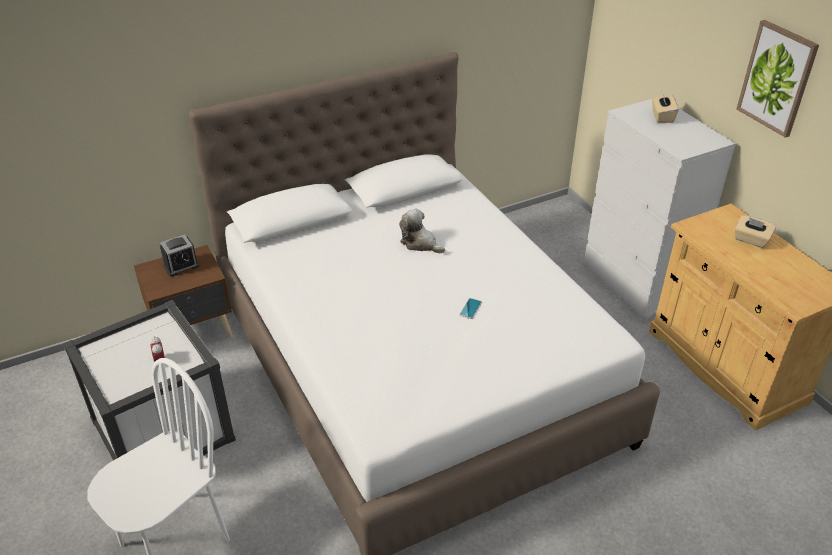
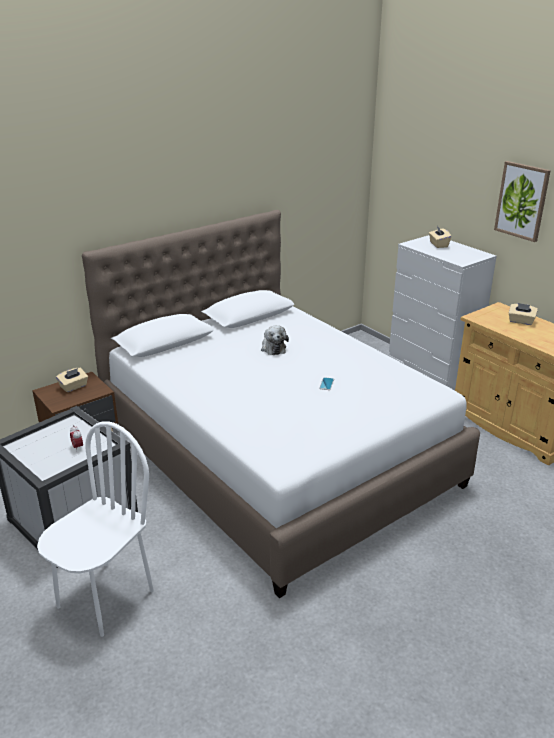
camera: 10 degrees left, 10 degrees down
alarm clock [160,234,199,277] -> beige tissue box [56,368,88,392]
plush toy [399,209,445,253] -> plush toy turned 135 degrees counterclockwise [261,325,289,355]

